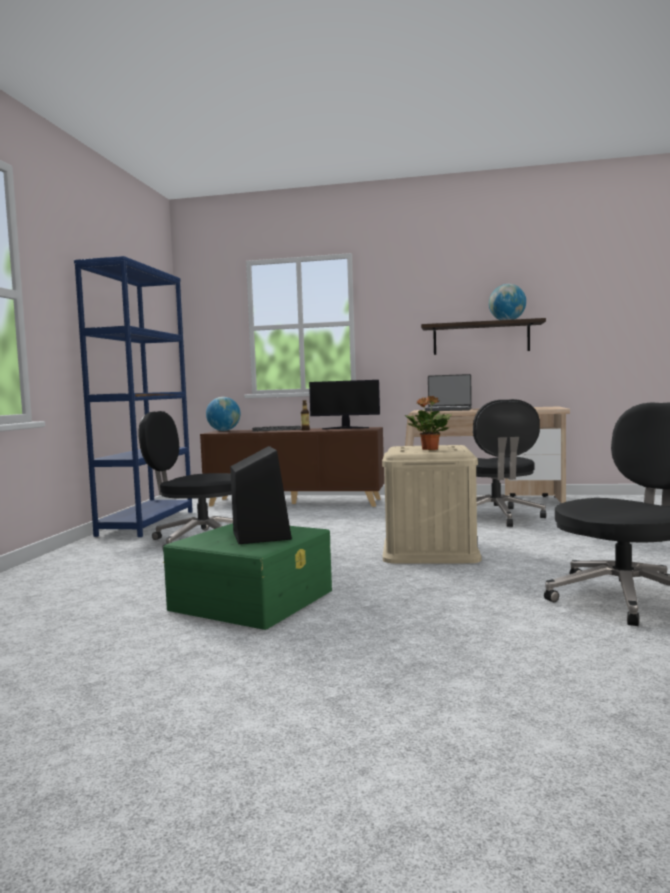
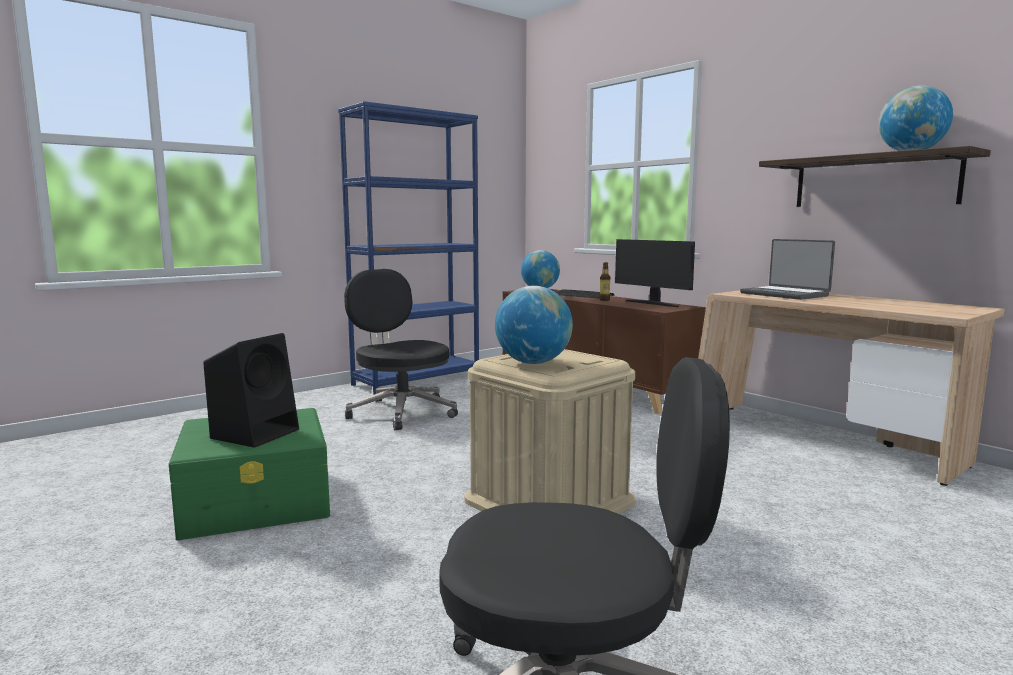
camera: 40 degrees right, 5 degrees up
potted plant [405,396,452,450] -> globe [495,286,573,364]
black office chair [473,399,546,527] -> none

